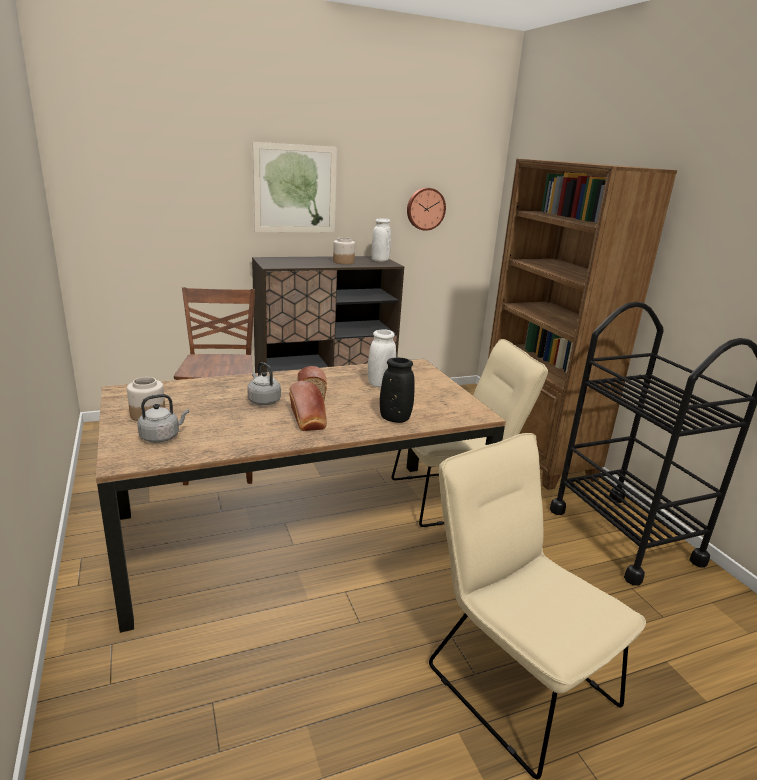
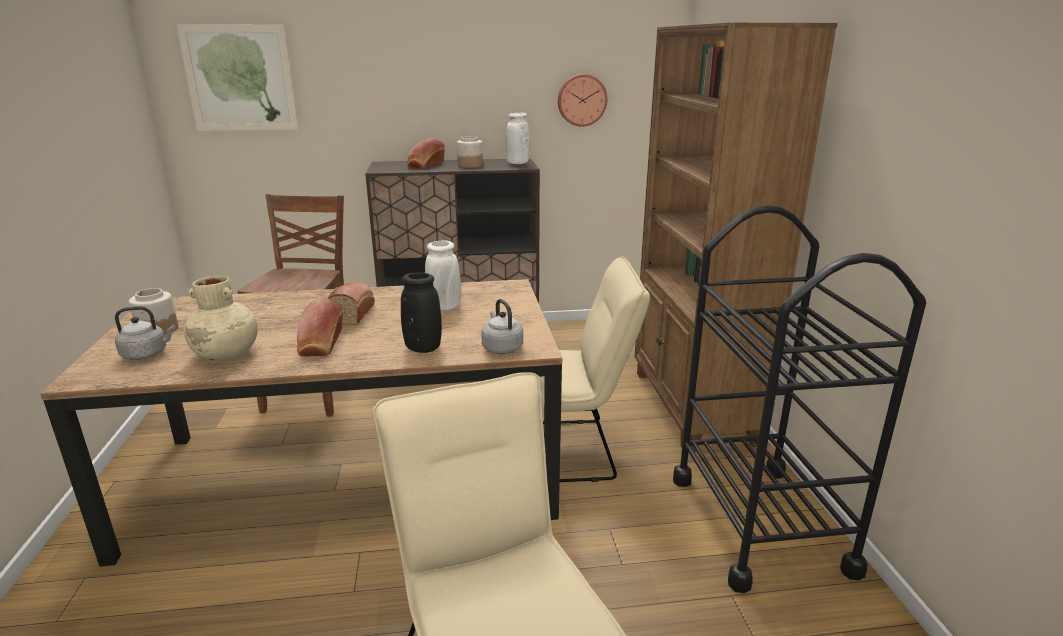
camera: 15 degrees right, 0 degrees up
grey kettle [247,362,281,405] -> grey kettle moved to [481,299,523,354]
picture [253,142,337,233] -> picture moved to [177,24,298,131]
none -> beige vase [184,276,258,361]
none -> bread [407,138,445,169]

